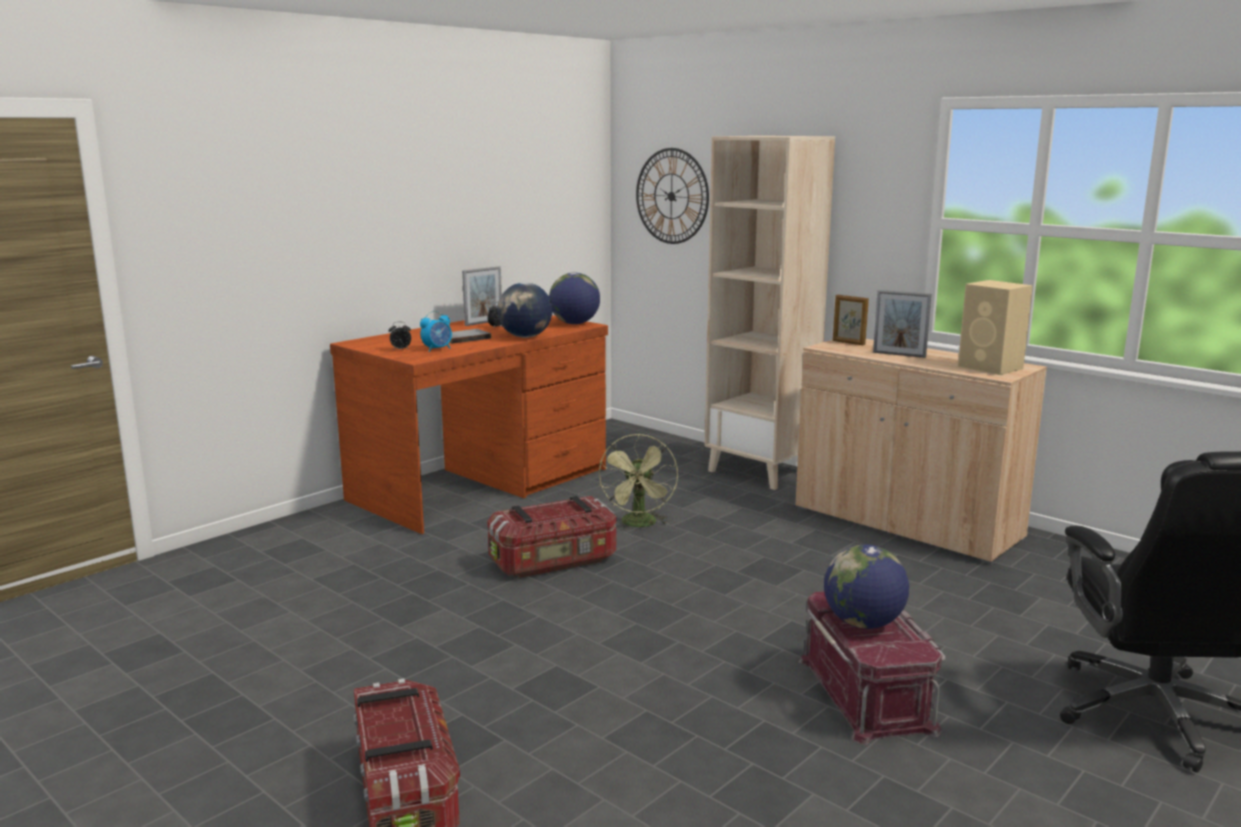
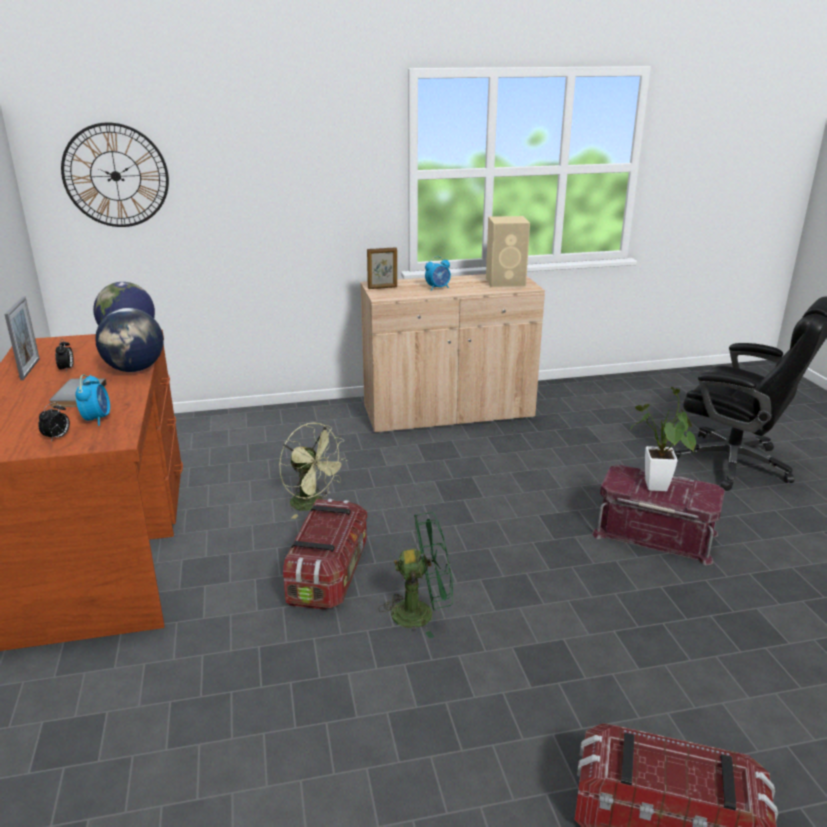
camera: 55 degrees left, 10 degrees up
beige bookcase [704,136,835,490] -> none
globe [824,544,909,629] -> potted plant [630,387,696,491]
picture frame [873,290,931,358] -> alarm clock [425,256,451,291]
none -> green fan [378,512,453,638]

